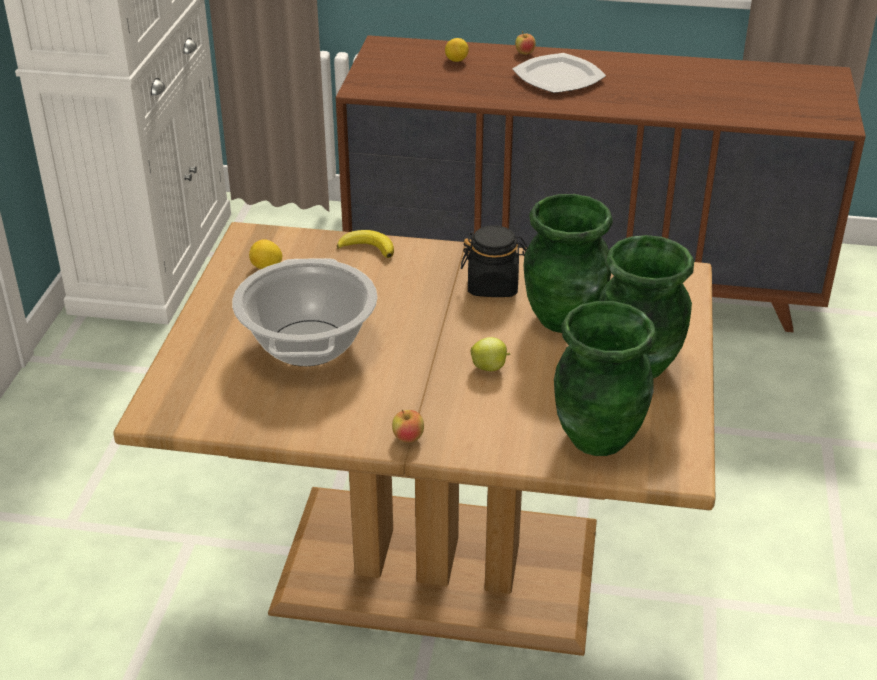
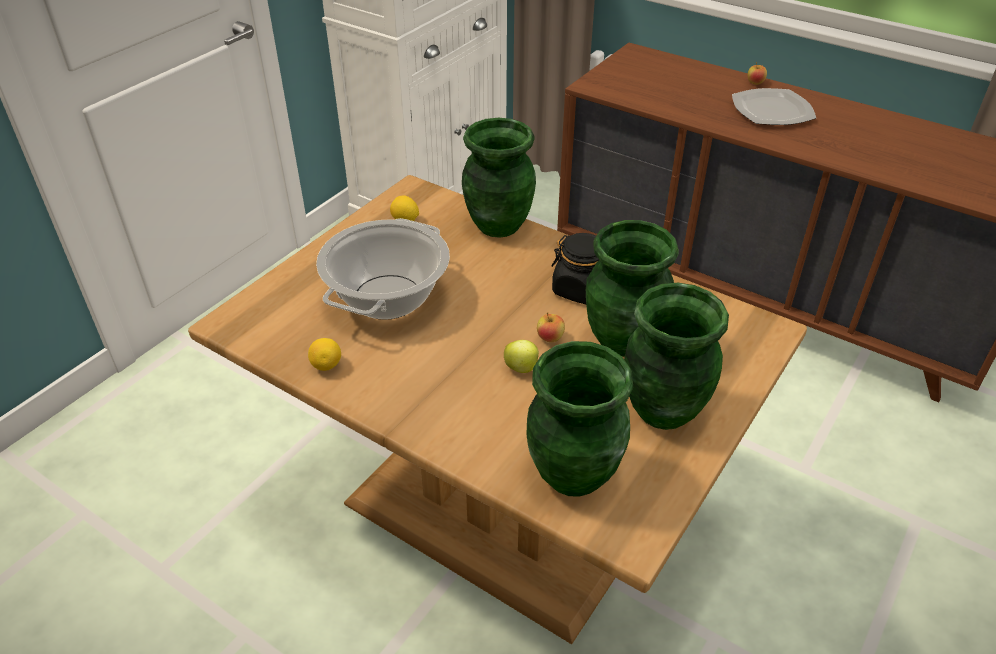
camera: 25 degrees right, 5 degrees up
banana [337,230,394,258] -> green vase [462,118,536,238]
apple [392,410,424,443] -> apple moved to [537,312,565,342]
lemon [445,38,469,62] -> lemon moved to [308,338,341,371]

